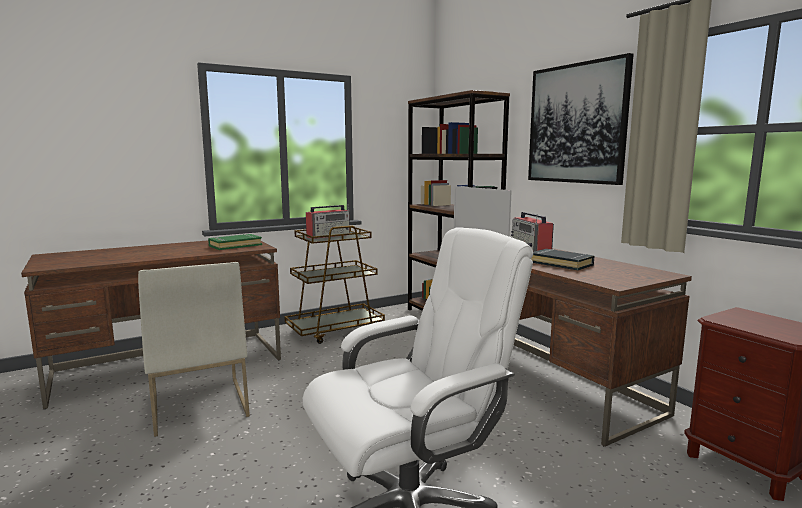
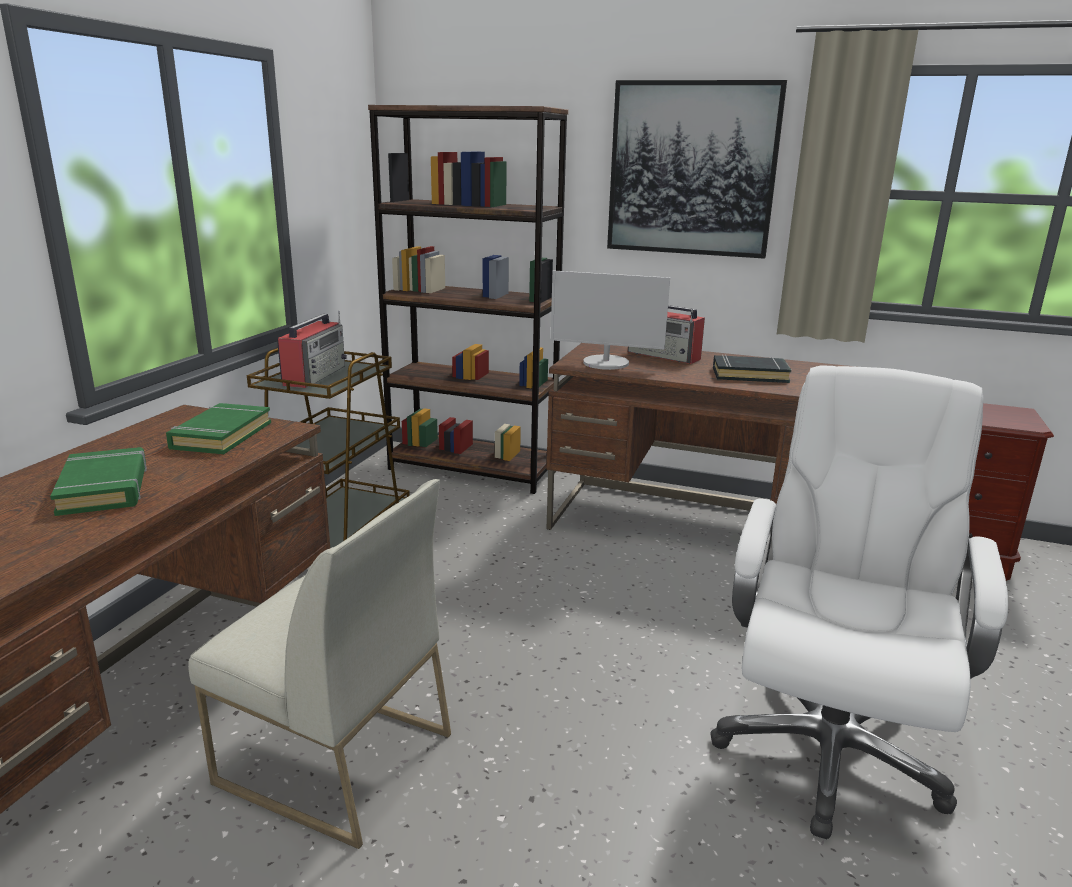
camera: 40 degrees left, 10 degrees up
none -> green book [50,447,147,516]

